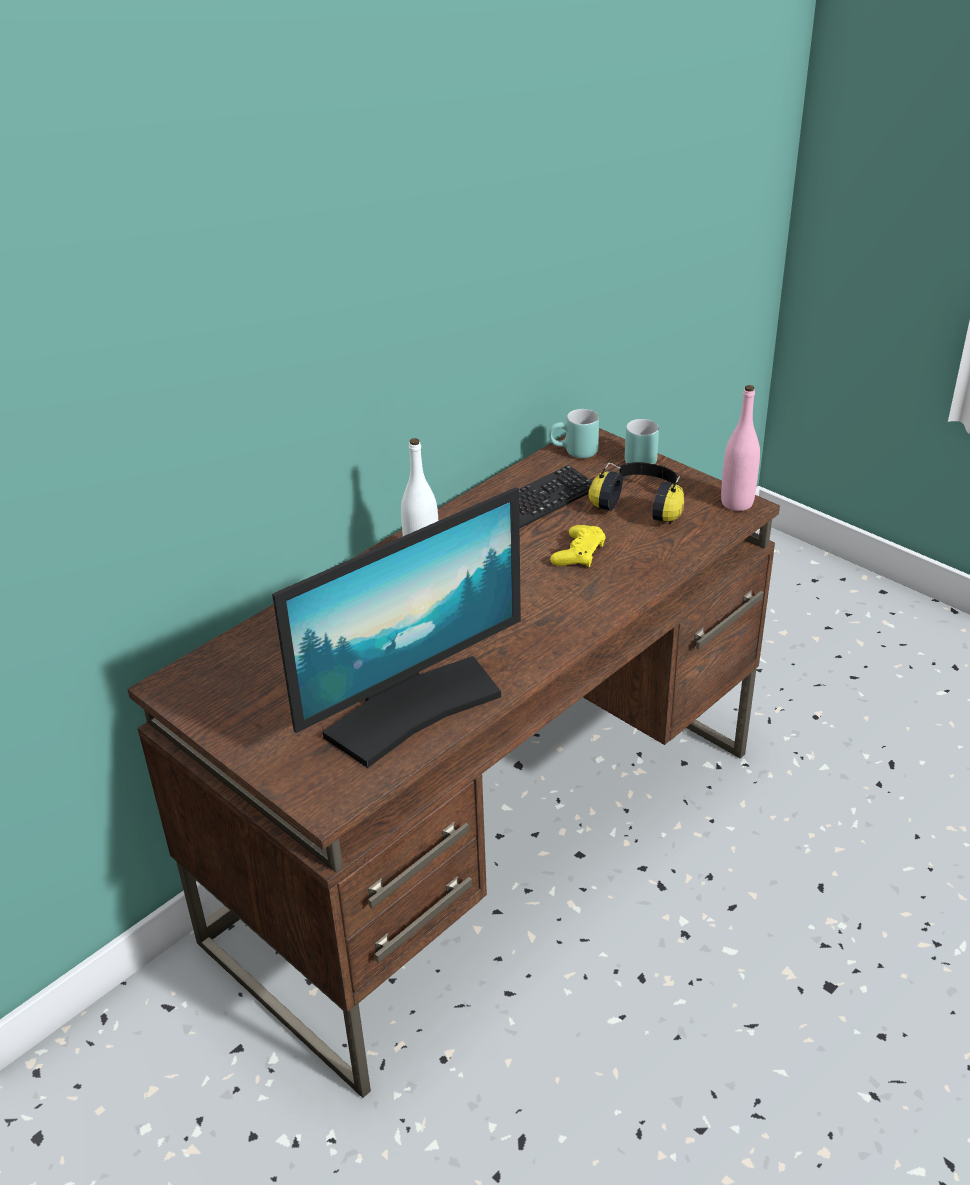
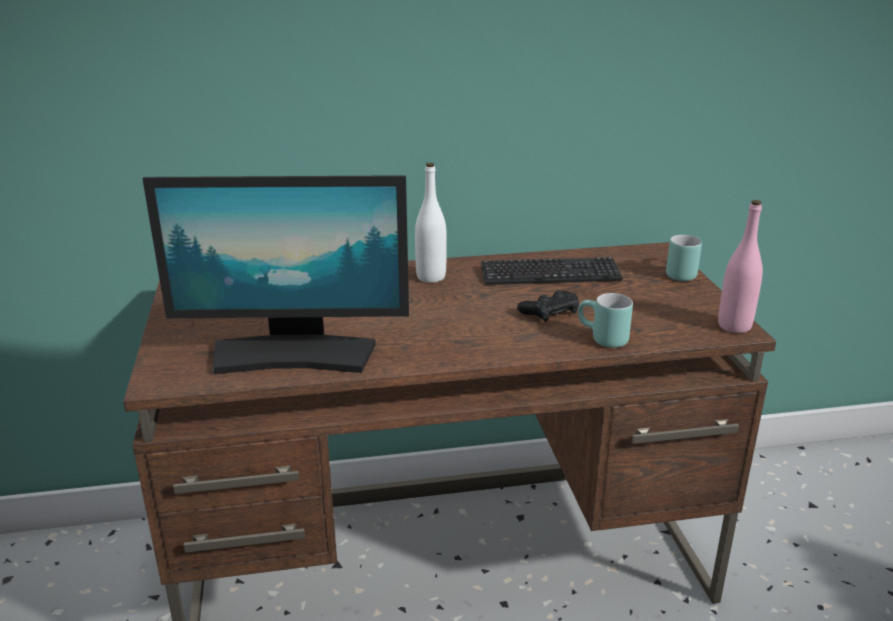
camera: 35 degrees right, 10 degrees down
turquoise mug [549,409,599,458] -> turquoise mug moved to [578,293,633,348]
yellow game controller [550,525,606,567] -> black game controller [517,290,579,322]
headphones [589,462,684,524] -> none

